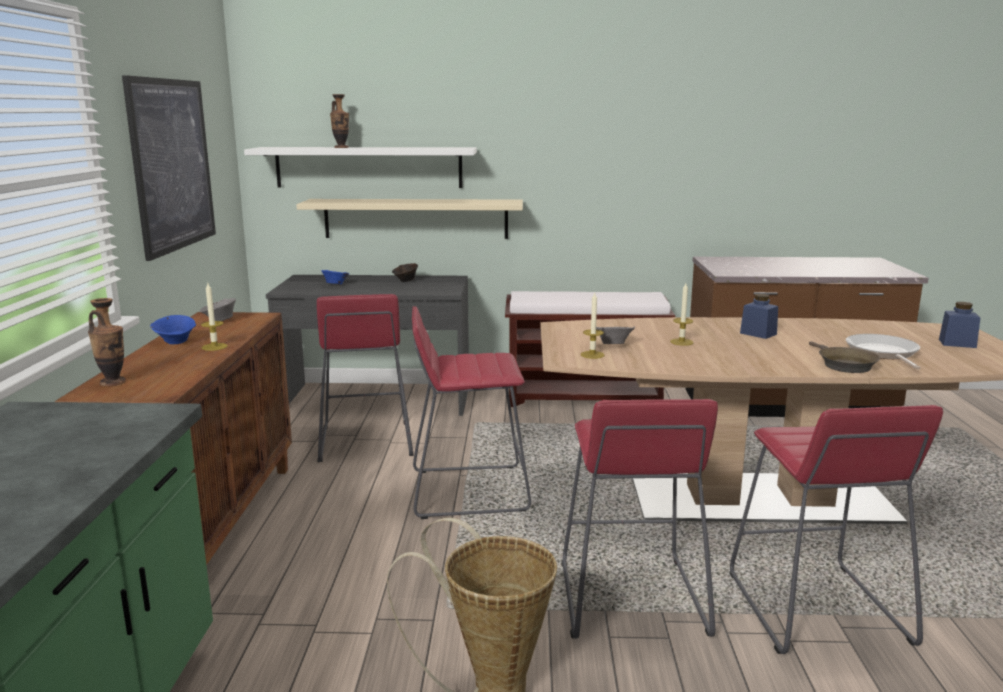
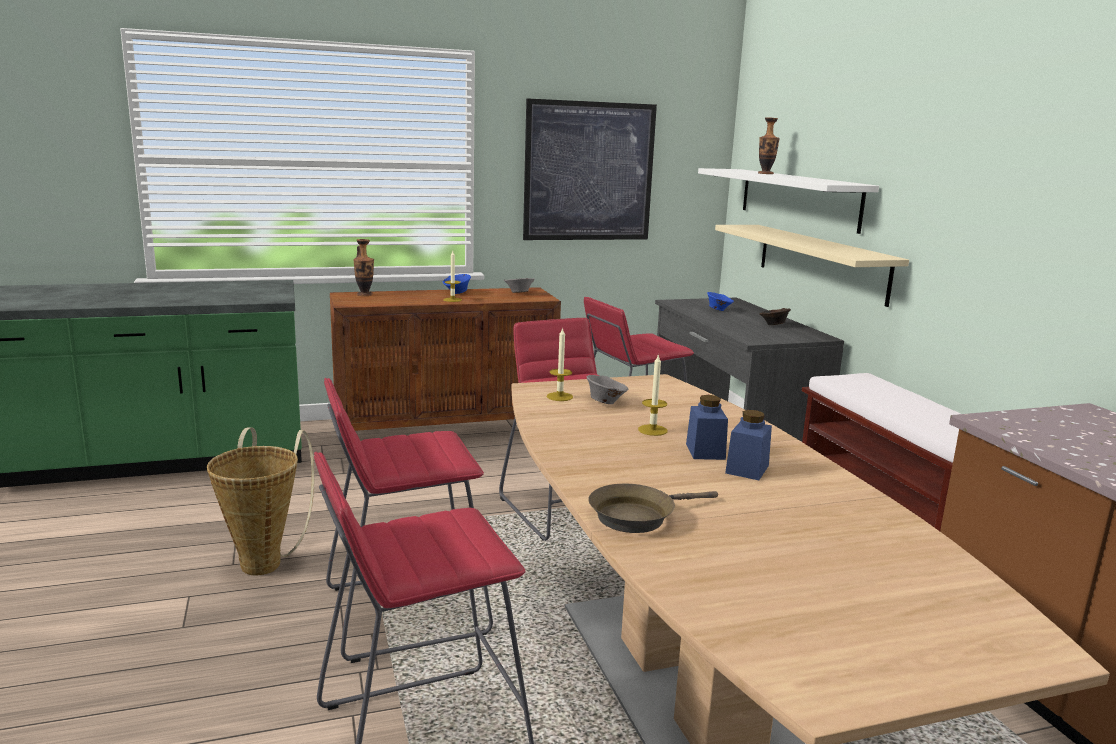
camera: 70 degrees right, 0 degrees up
frying pan [846,334,921,369] -> none
blue jar [939,302,980,348] -> blue jar moved to [686,395,728,460]

